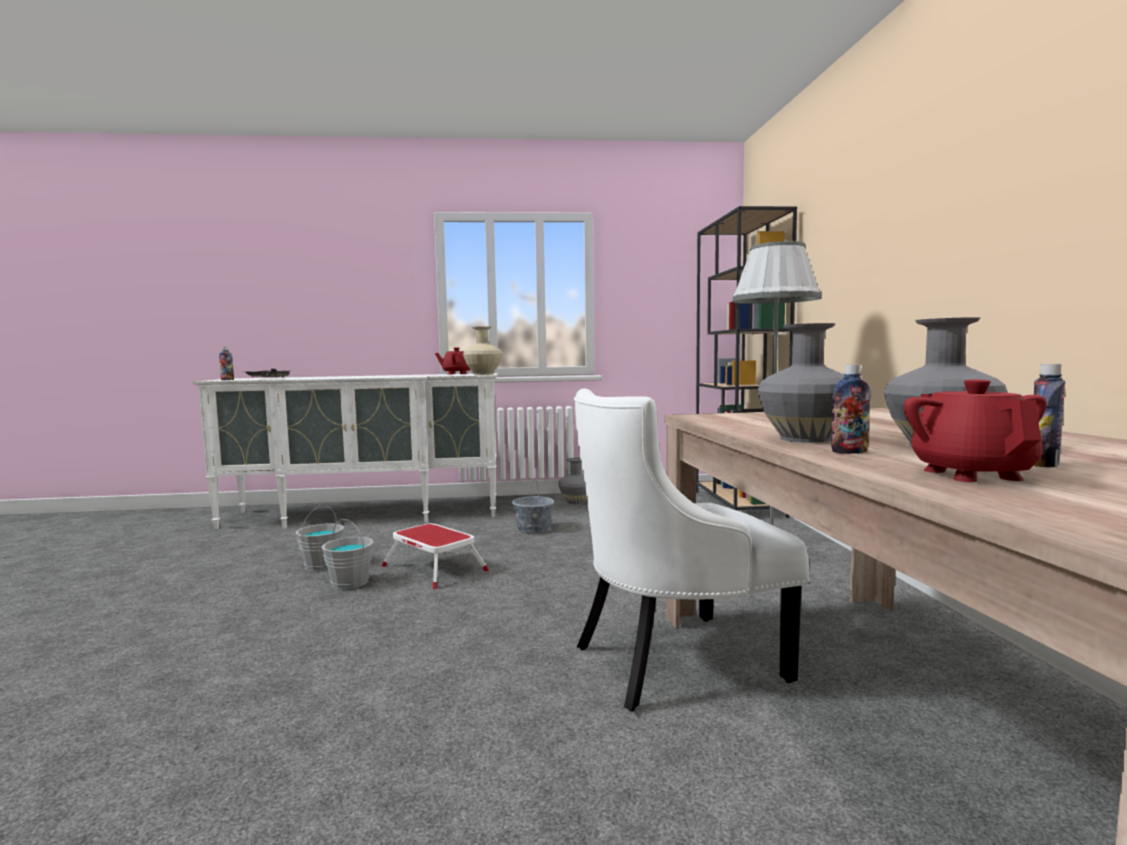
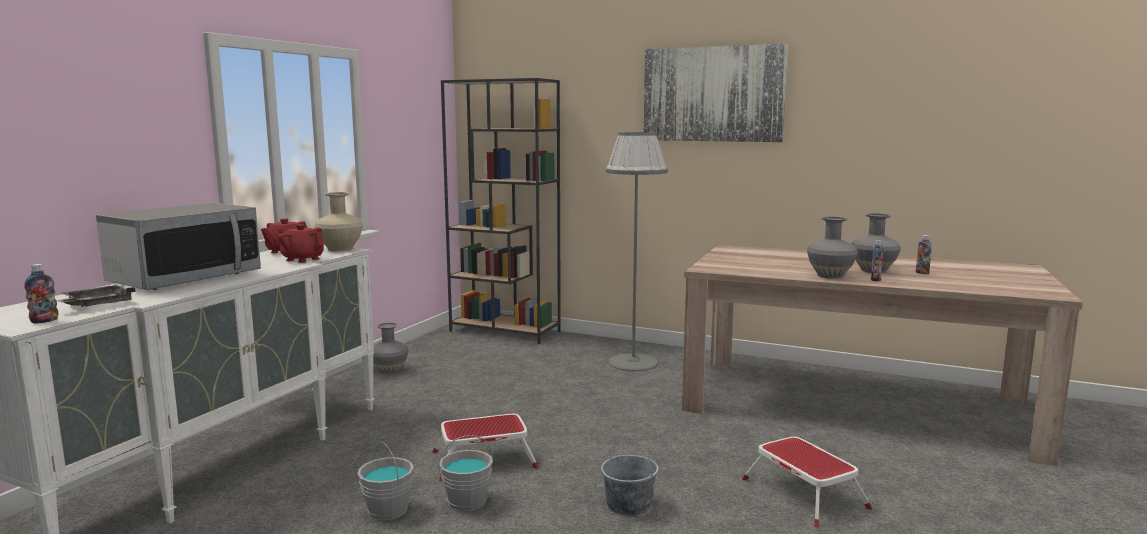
camera: 60 degrees left, 5 degrees up
grey bucket [512,481,554,534] -> grey bucket moved to [601,437,659,516]
white chair [574,388,810,711] -> none
red teapot [904,379,1047,482] -> red teapot moved to [278,224,324,263]
none -> microwave [96,203,261,290]
none -> picture [644,44,788,142]
none -> red step ladder [742,437,872,527]

